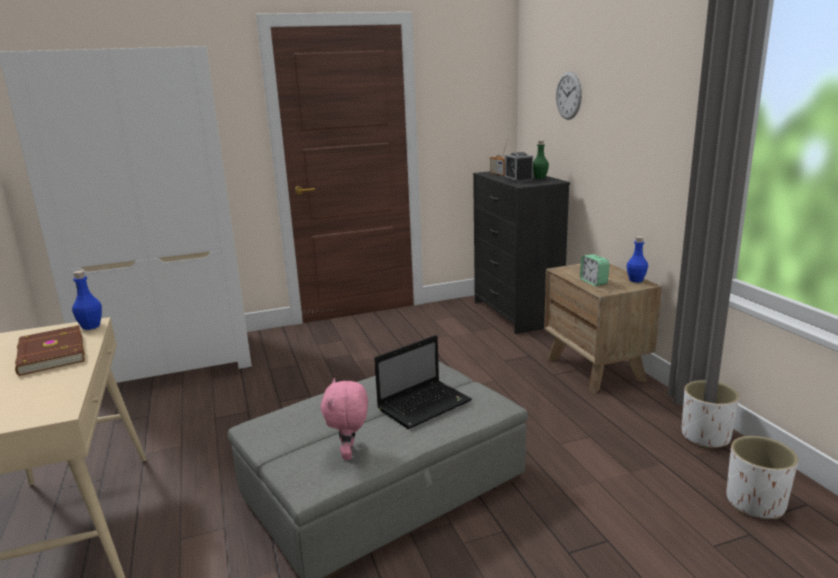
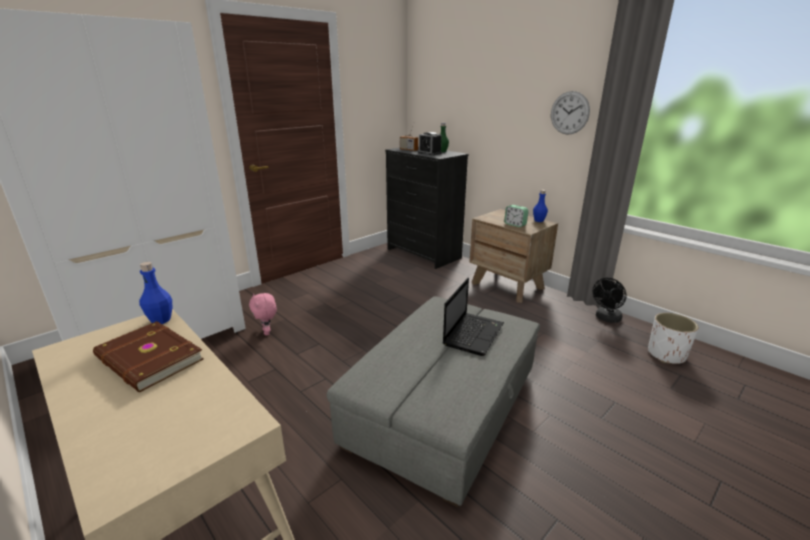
camera: 25 degrees left, 5 degrees up
pink plush toy [321,378,368,460] -> pink plush toy moved to [249,293,277,335]
wall clock [556,71,582,120] -> wall clock moved to [551,91,590,134]
white planter [682,380,739,448] -> black fan [592,278,627,323]

